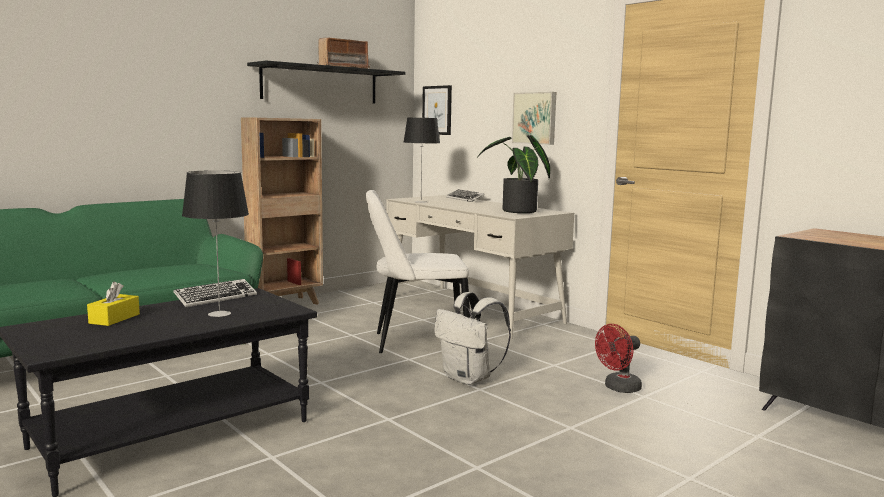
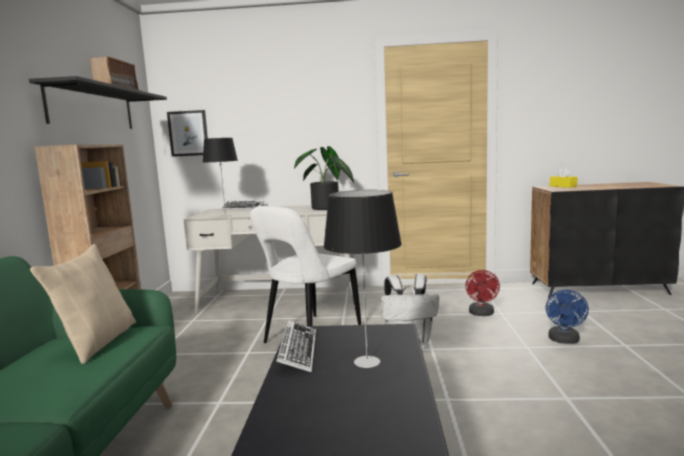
camera: 45 degrees left, 0 degrees up
yellow tissue box [87,282,140,326] -> yellow tissue box moved to [550,167,578,188]
picture [512,92,556,145] -> none
none -> beige pillow [30,244,136,364]
none -> blue fan [546,290,589,344]

